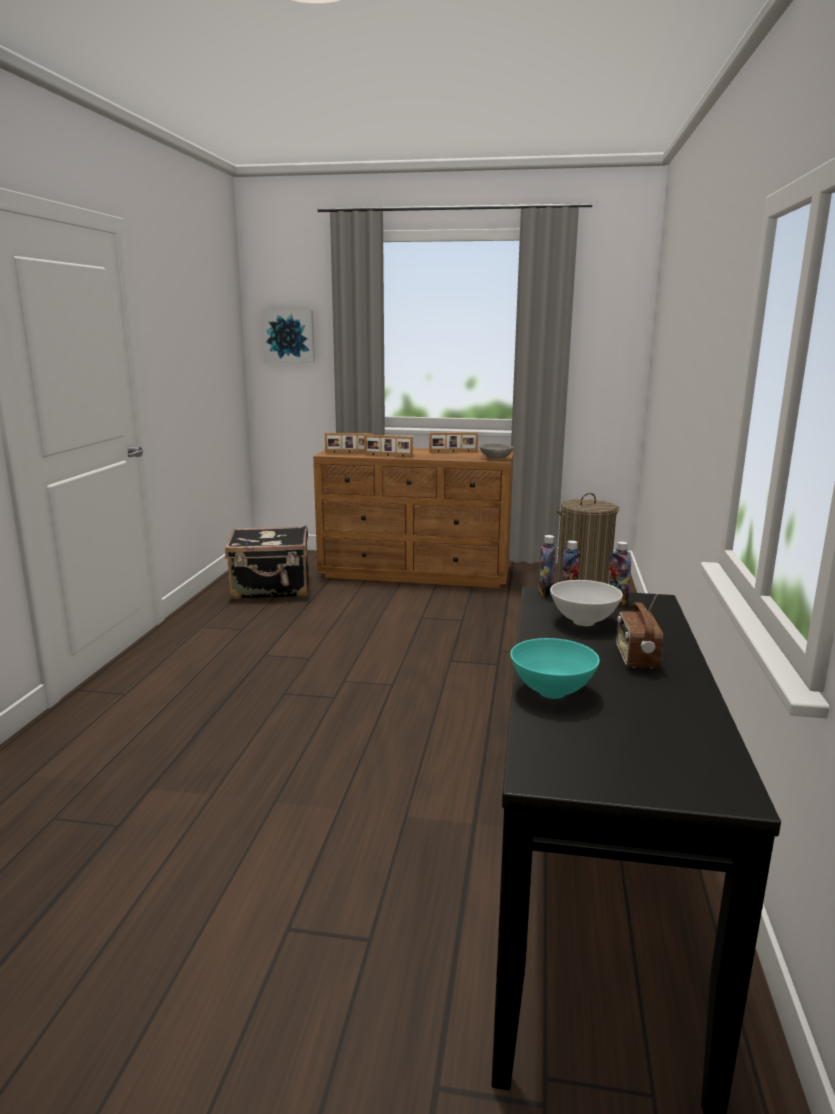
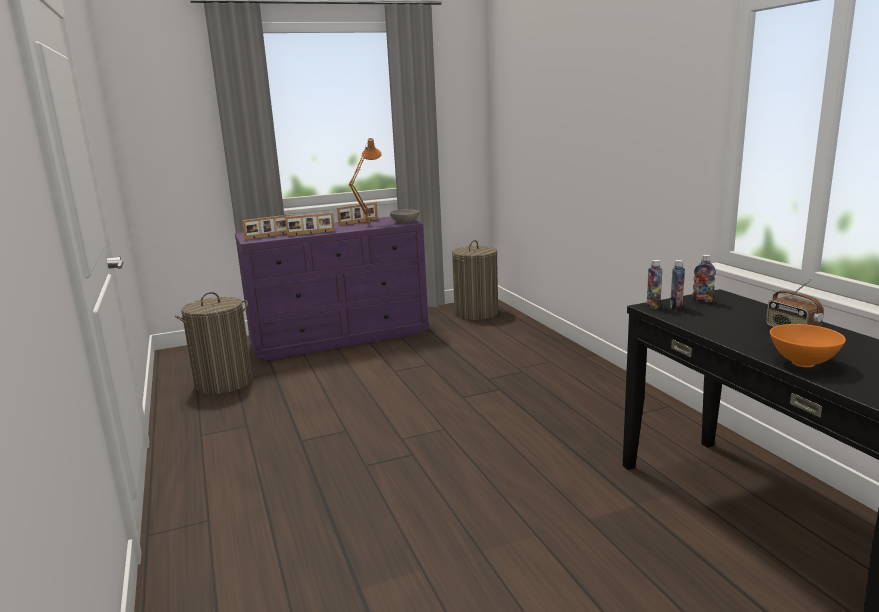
camera: 30 degrees left, 0 degrees up
black suitcase [225,526,309,599] -> laundry basket [175,292,252,394]
picture [262,310,315,363] -> none
brown dresser [313,448,514,588] -> purple dresser [235,217,429,361]
turquoise bowl [510,638,600,699] -> orange bowl [770,324,846,367]
white bowl [550,580,623,626] -> none
none -> orange table lamp [349,138,381,227]

